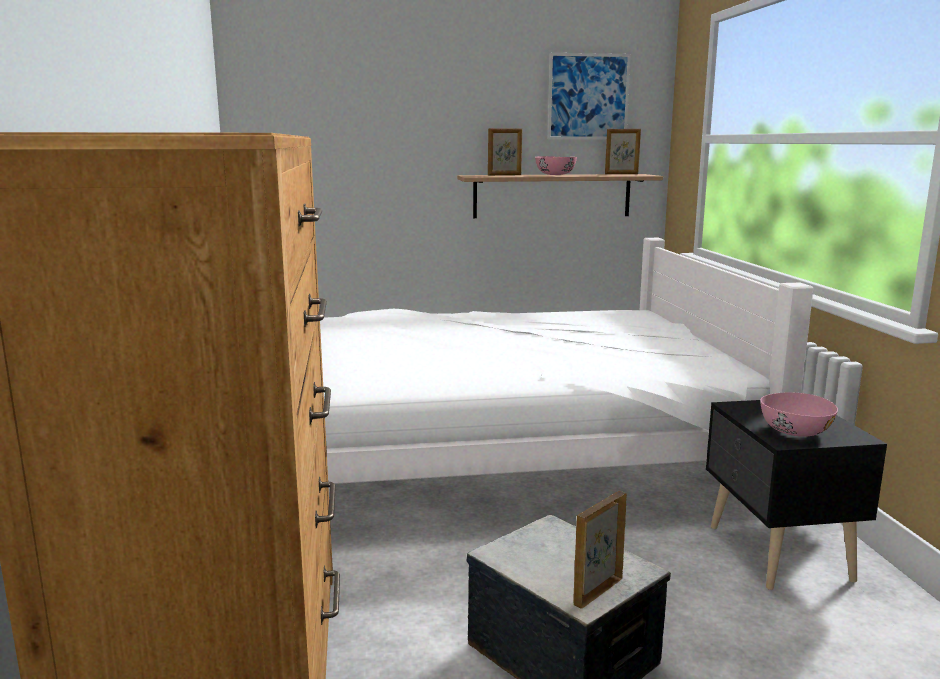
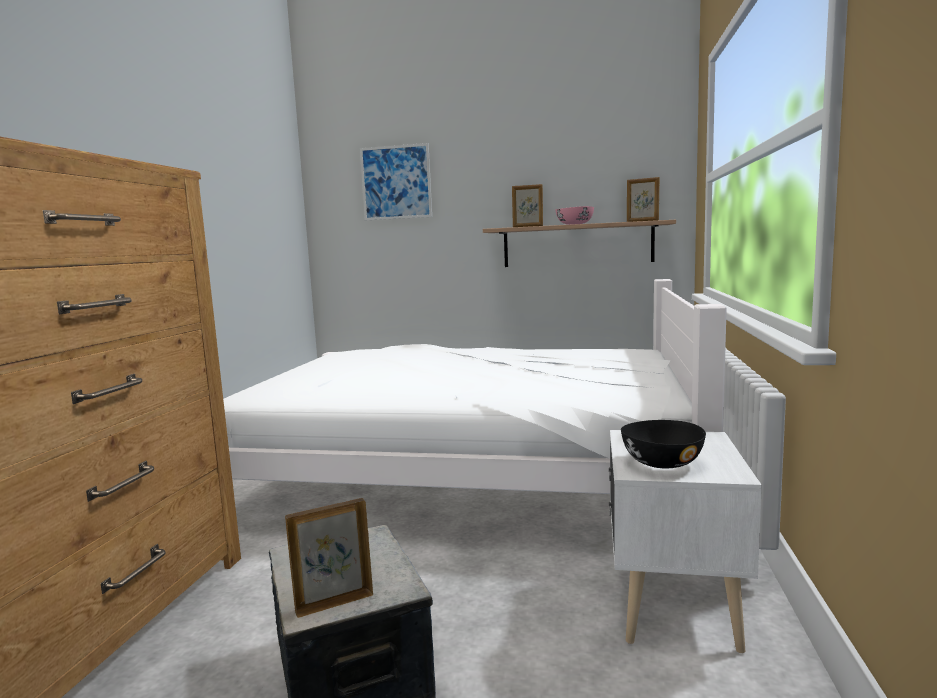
camera: 20 degrees right, 5 degrees down
picture [548,53,631,139] -> picture moved to [360,143,432,220]
black nightstand [706,400,887,590] -> white nightstand [609,430,762,653]
pink bowl [760,392,838,437] -> black bowl [621,420,706,468]

